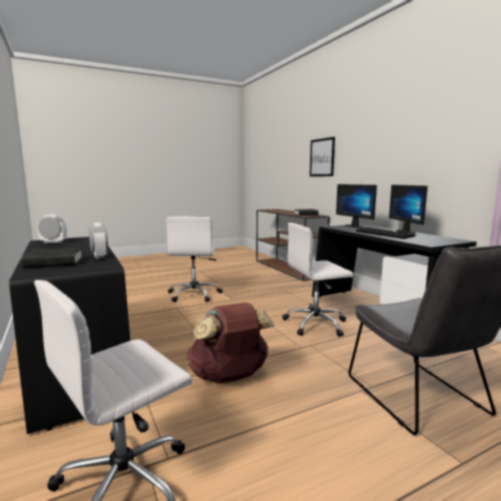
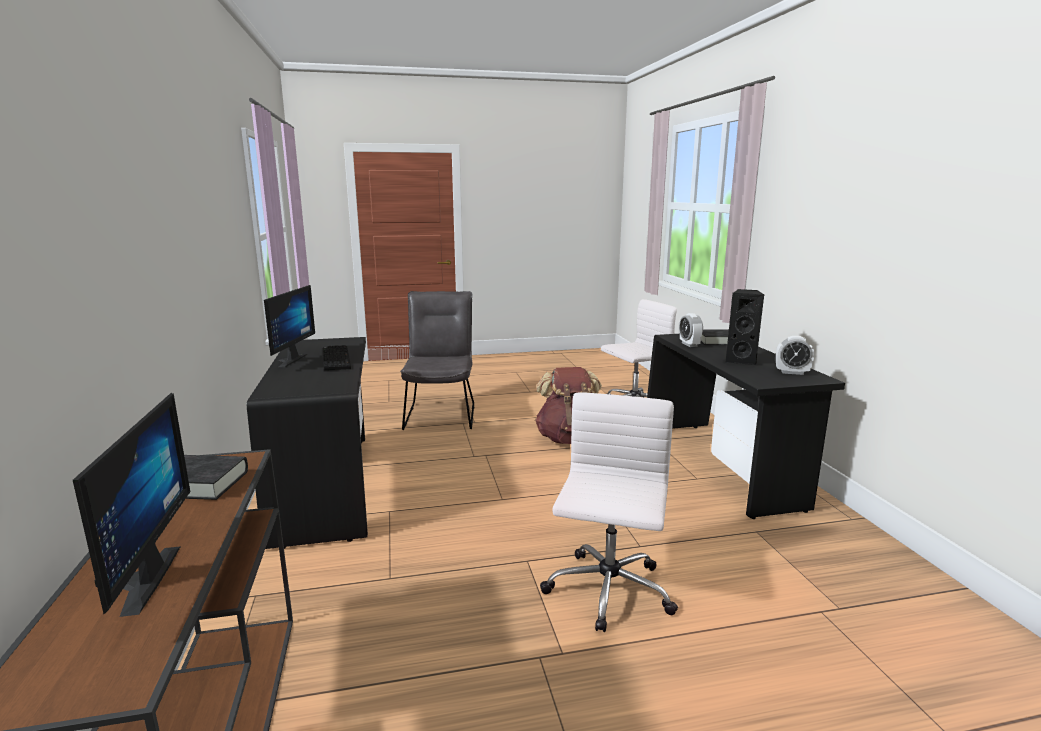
camera: 165 degrees left, 5 degrees up
white office chair [282,223,353,337] -> none
picture [310,137,335,176] -> none
monitor [336,184,377,228] -> monitor moved to [73,393,190,617]
none -> black speaker [725,289,764,365]

